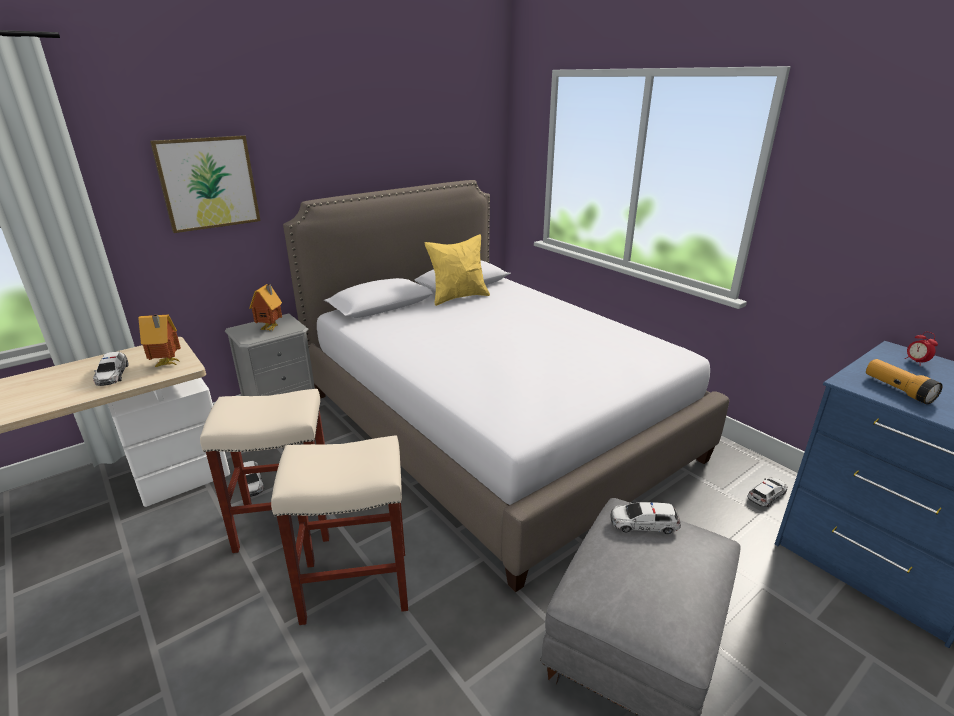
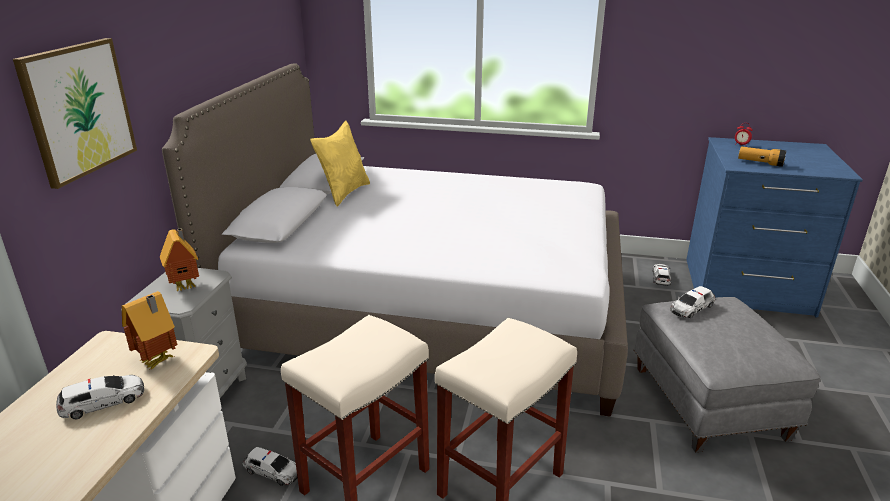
camera: 40 degrees left, 0 degrees up
toy car [93,351,129,386] -> toy car turned 60 degrees counterclockwise [56,375,144,419]

